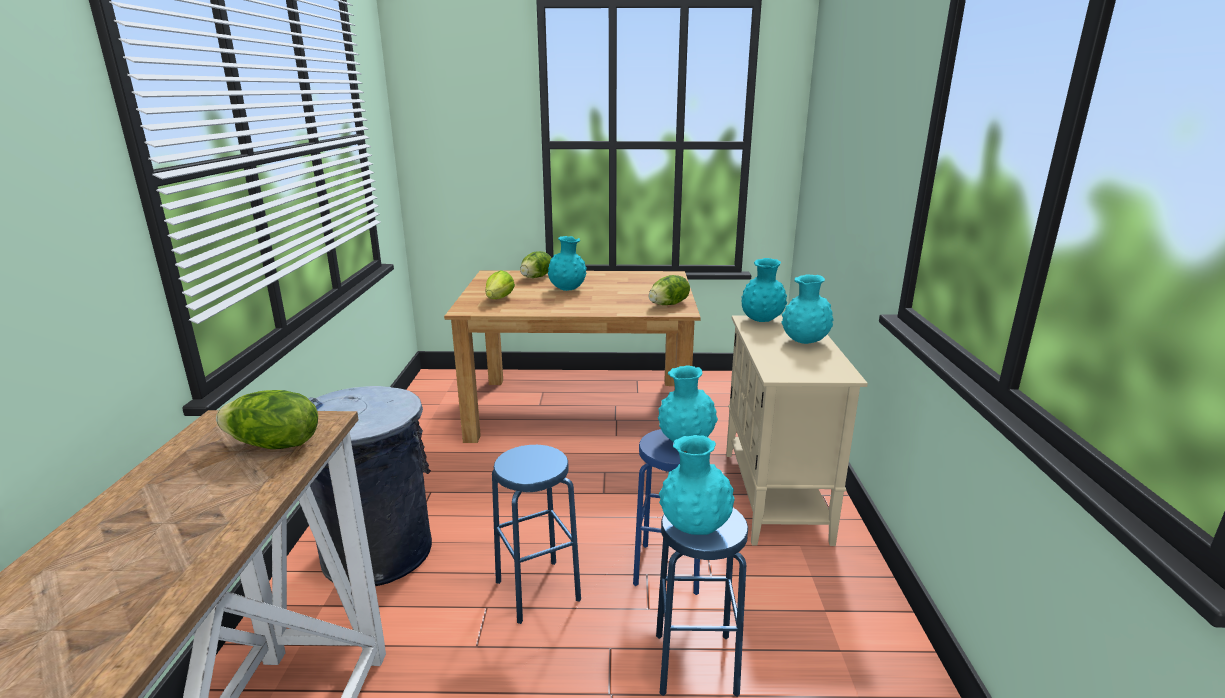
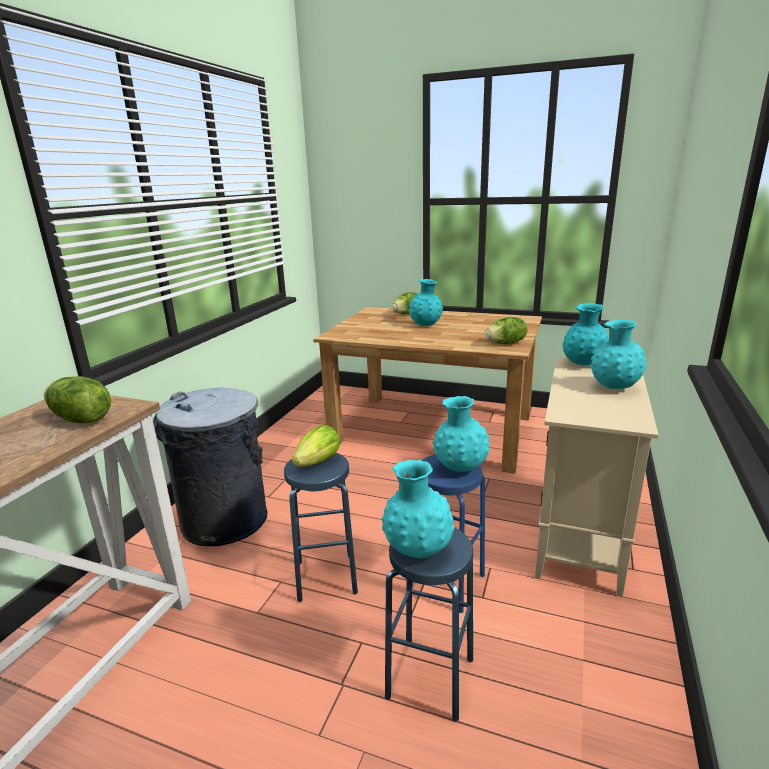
camera: 20 degrees right, 0 degrees up
lettuce [485,270,515,299] -> lettuce moved to [292,425,340,466]

